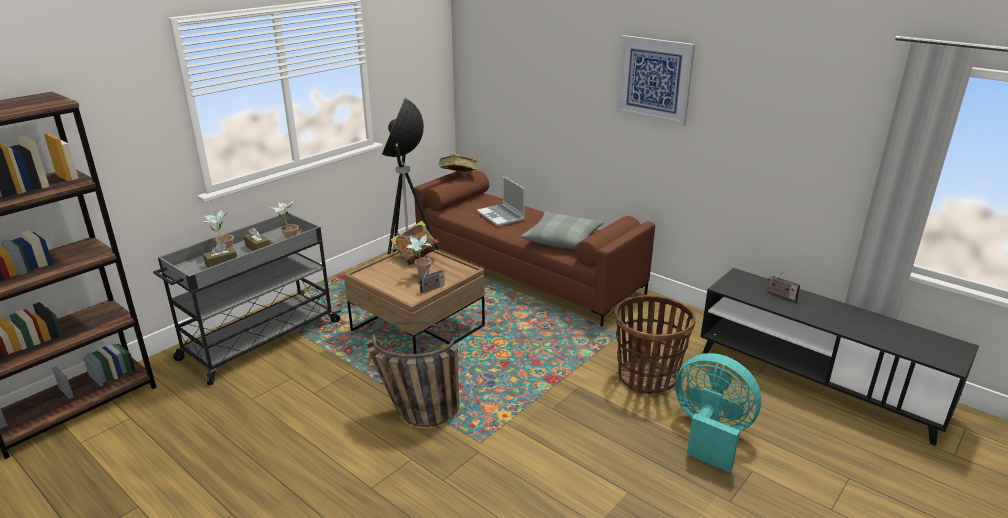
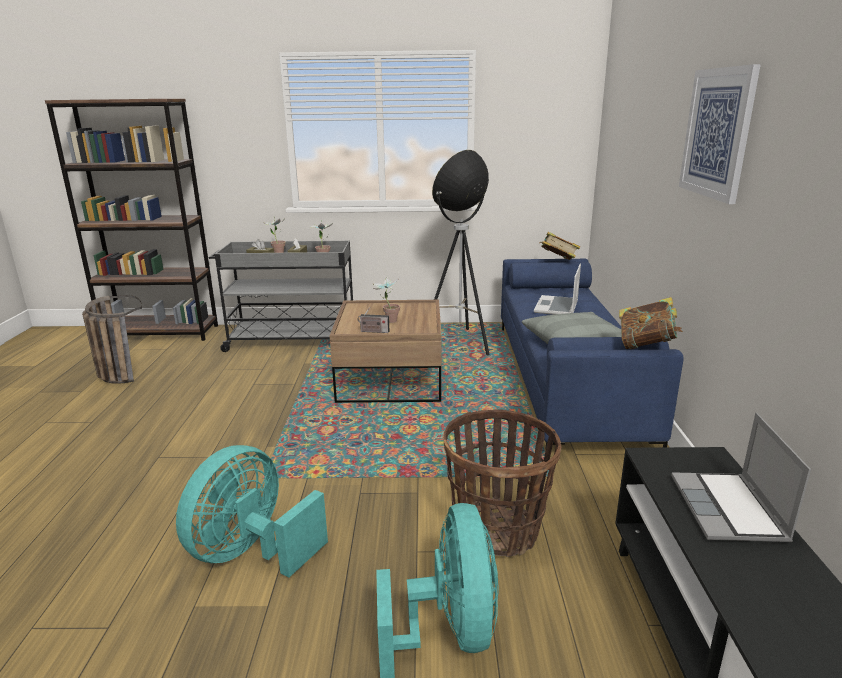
camera: 50 degrees right, 5 degrees down
basket [366,322,459,427] -> basket moved to [82,295,142,384]
book [391,221,440,265] -> book moved to [619,297,682,349]
brown sofa [414,170,655,326] -> blue sofa [501,259,684,451]
radio [768,272,800,301] -> laptop [671,413,811,542]
none -> turquoise fan [176,445,328,577]

